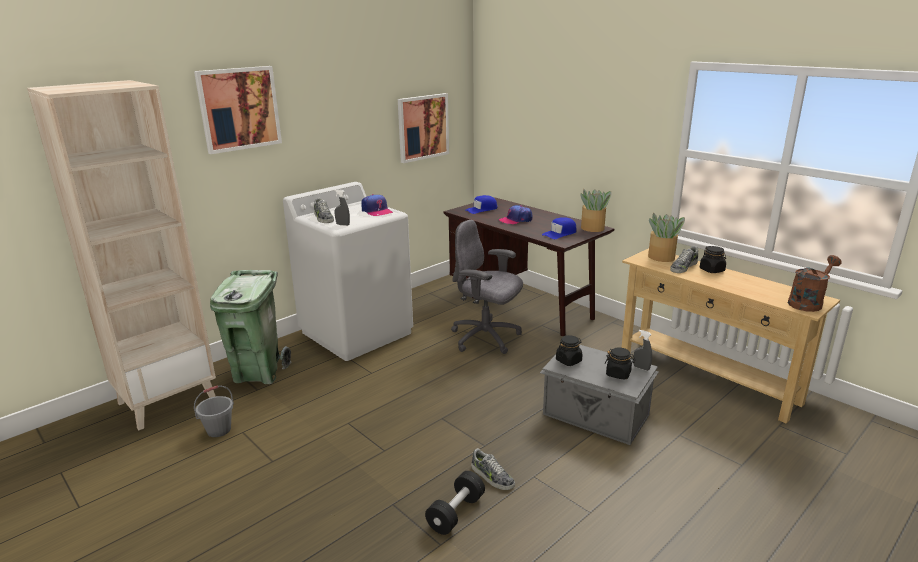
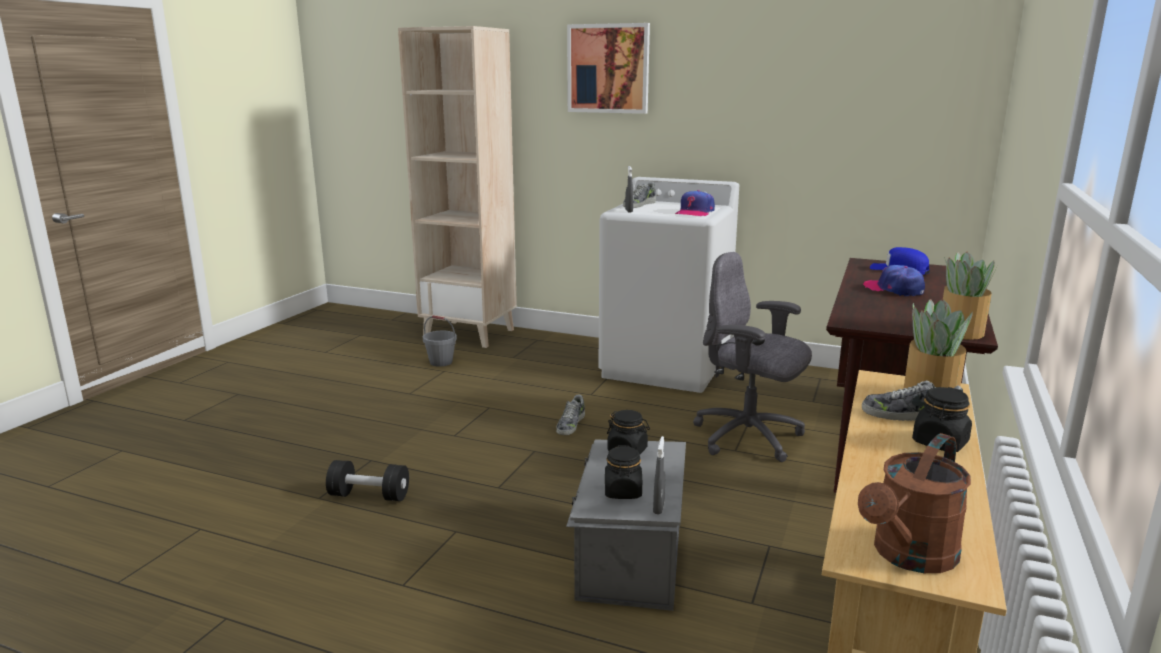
camera: 65 degrees right, 5 degrees down
green trash can [210,270,291,384] -> none
picture [398,93,449,163] -> none
grey office chair [451,220,523,354] -> grey office chair turned 60 degrees counterclockwise [693,252,812,462]
shoe [471,448,515,490] -> shoe moved to [556,395,585,435]
blue cap [542,217,576,239] -> none
brown watering can [788,255,842,312] -> brown watering can turned 105 degrees clockwise [858,433,971,573]

